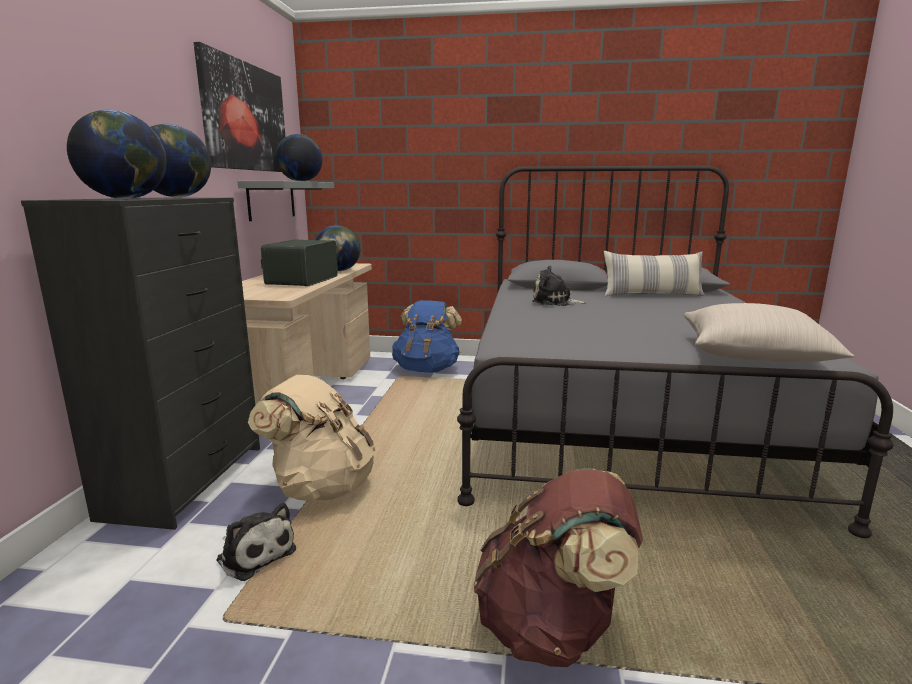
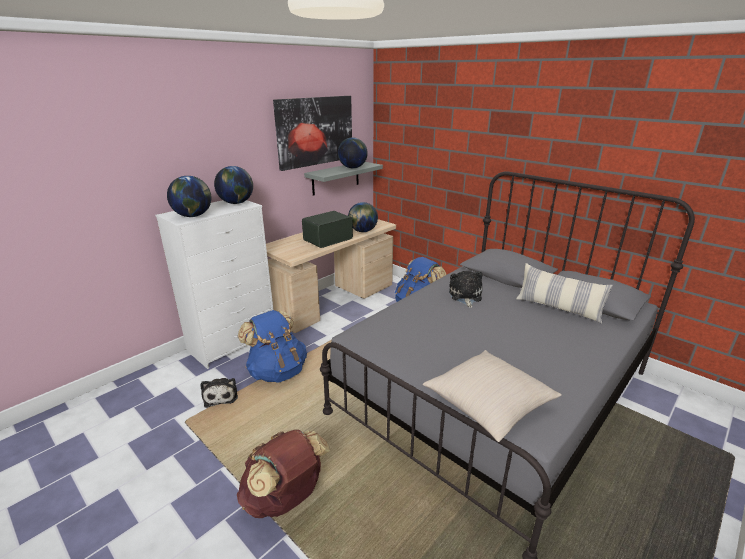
camera: 35 degrees right, 10 degrees up
black dresser [21,197,260,530] -> white dresser [155,200,273,369]
beige backpack [248,375,376,501] -> blue backpack [238,310,307,383]
plush toy [532,266,587,306] -> plush toy turned 45 degrees clockwise [449,271,482,308]

